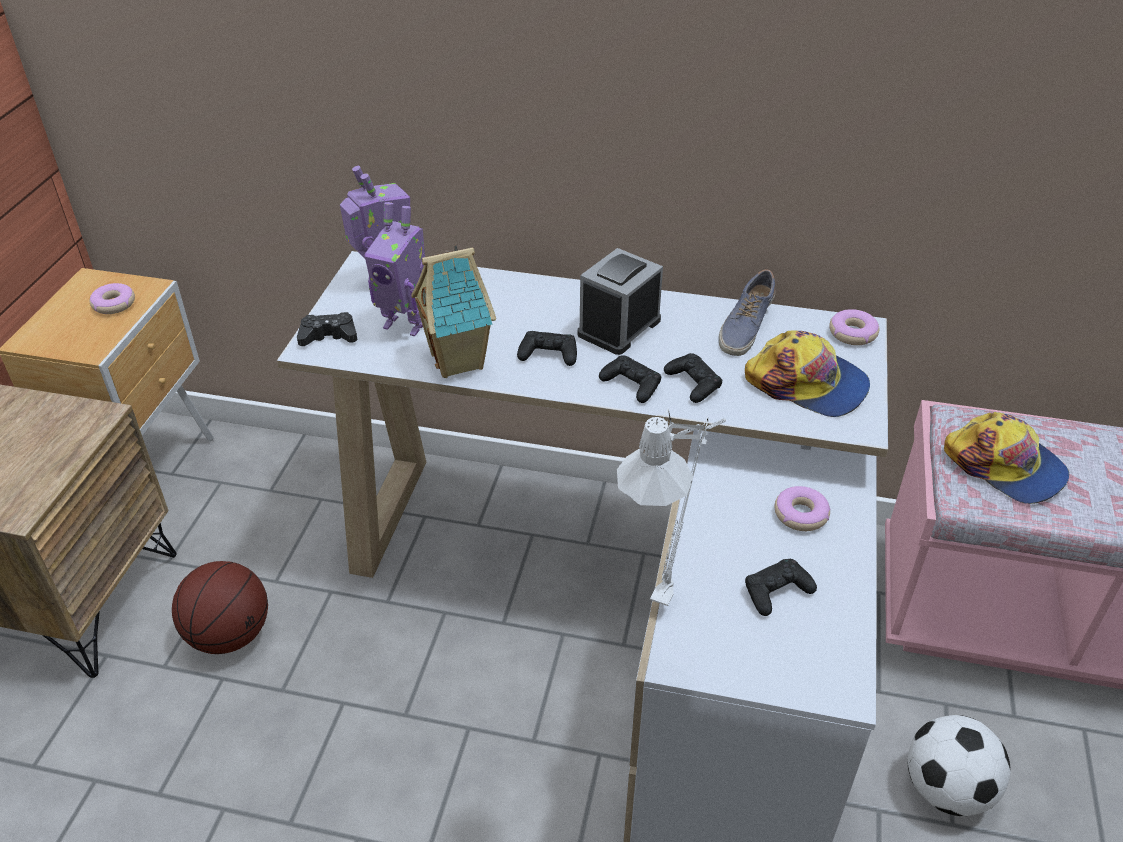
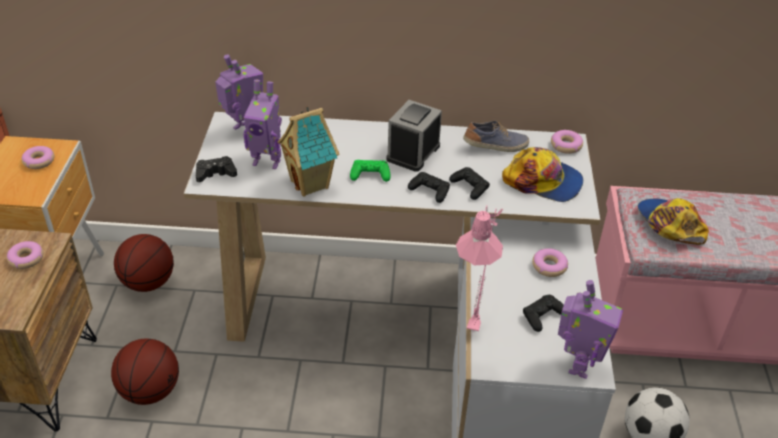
camera: 10 degrees left, 0 degrees up
black game controller [517,331,577,366] -> green game controller [350,160,390,182]
grey table lamp [617,409,726,609] -> pink table lamp [456,205,503,335]
shoe [719,269,775,356] -> shoe turned 120 degrees counterclockwise [463,121,529,152]
cap [944,412,1069,504] -> cap turned 150 degrees counterclockwise [638,198,709,245]
none -> donut [7,241,43,269]
none -> basketball [114,234,174,292]
none -> toy robot [558,280,623,379]

